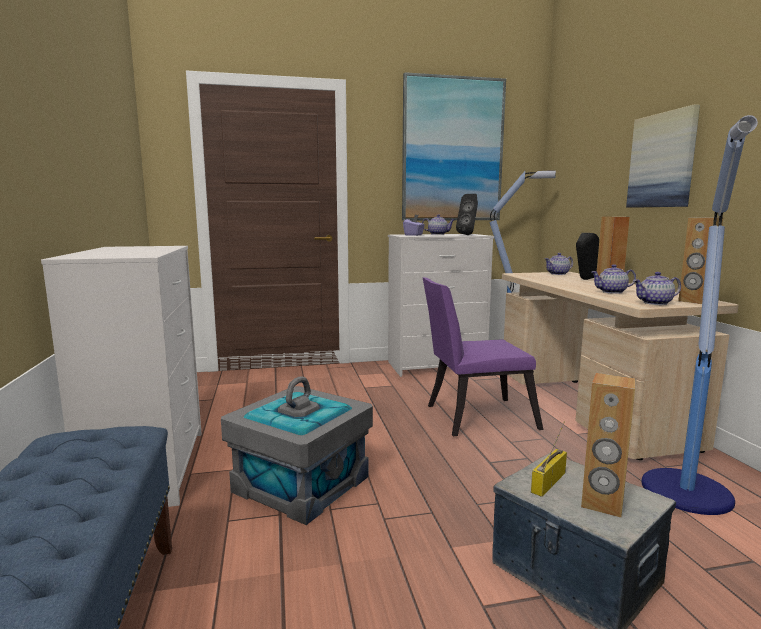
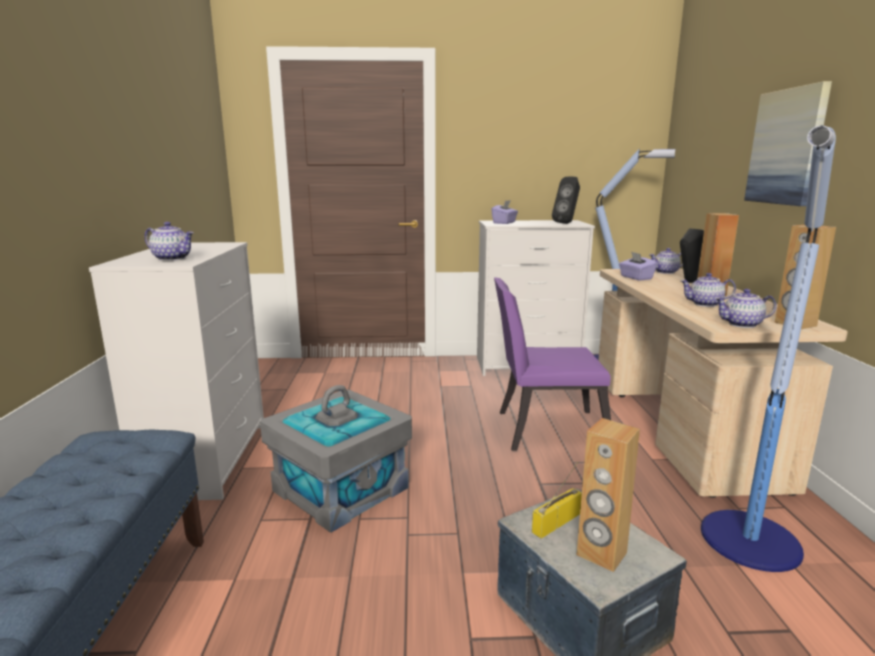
camera: 10 degrees right, 5 degrees up
picture [402,72,506,221] -> none
teapot [422,214,454,235] -> teapot moved to [145,222,194,261]
none -> purple tissue box [619,252,657,280]

